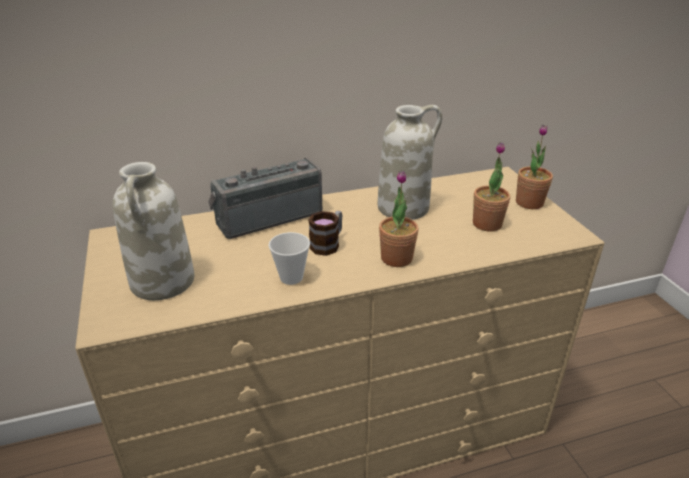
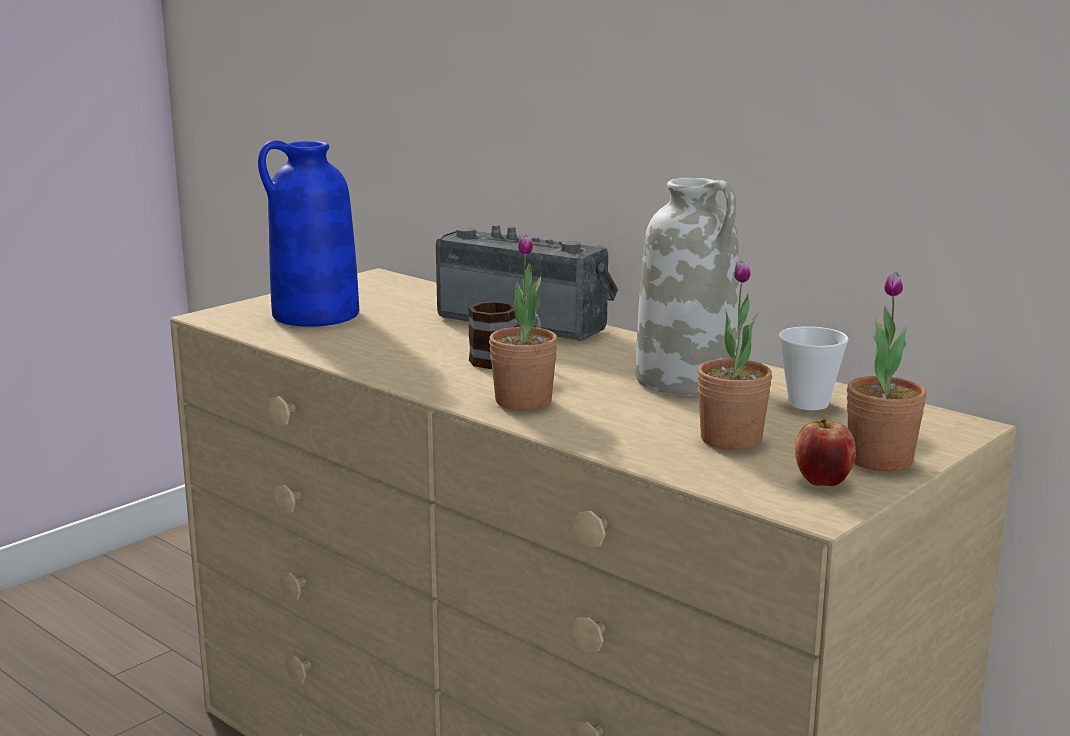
camera: 60 degrees right, 15 degrees down
white vase [112,162,195,300] -> blue vase [258,140,359,327]
cup [269,232,310,285] -> cup moved to [779,326,849,410]
none -> apple [795,419,856,486]

